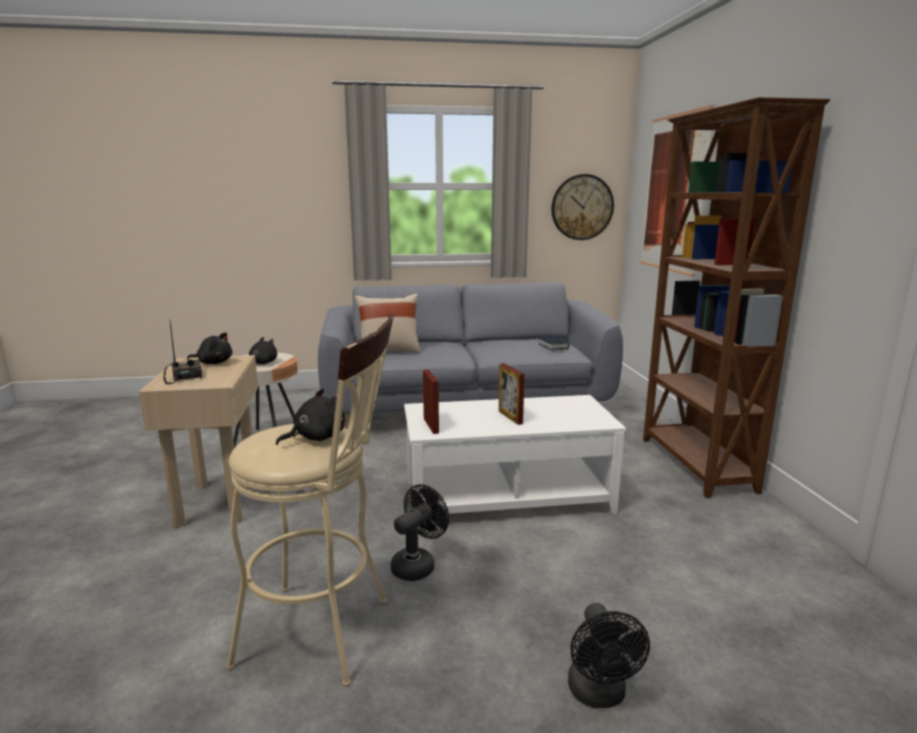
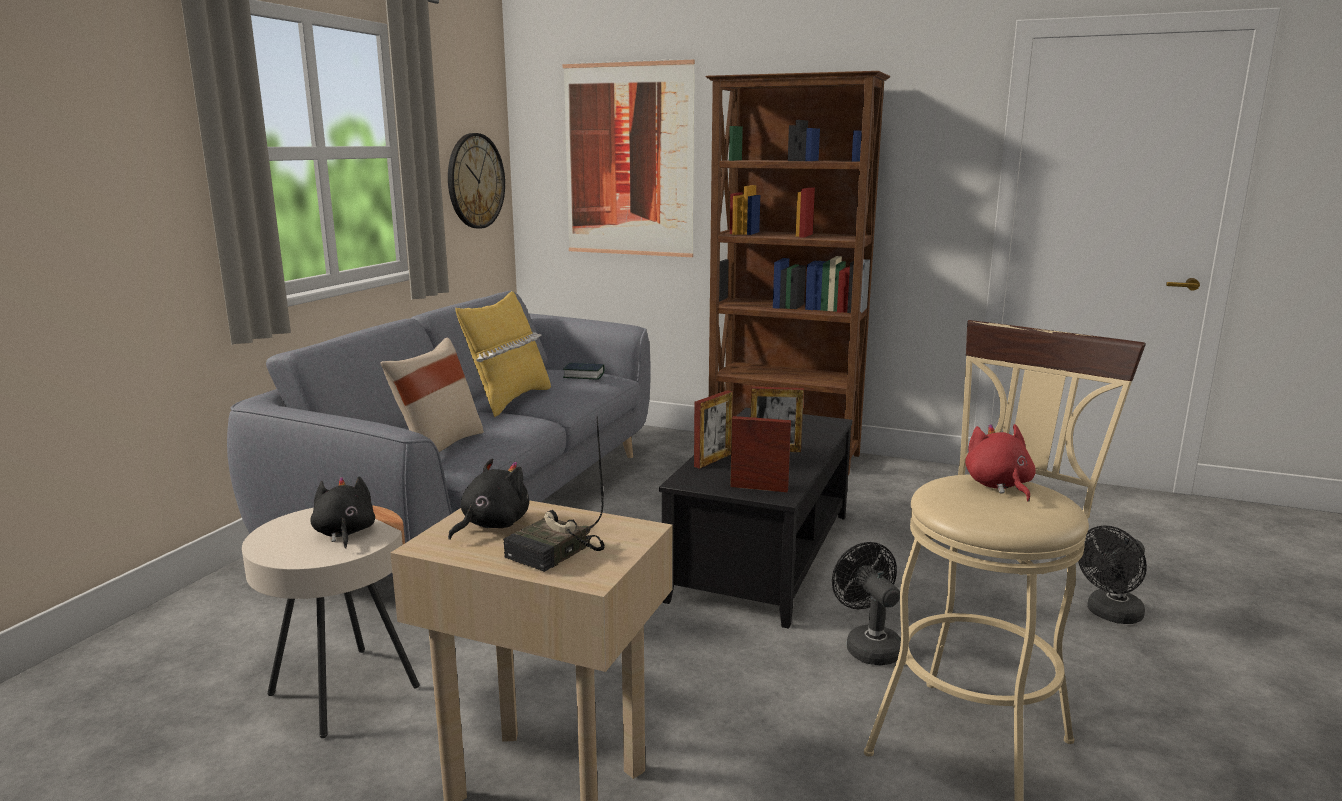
camera: 60 degrees left, 0 degrees up
radio [163,321,202,384] -> radio turned 60 degrees counterclockwise [503,416,604,572]
black plush toy [276,389,345,445] -> red plush toy [965,424,1036,502]
white coffee table [404,395,626,529] -> black coffee table [659,408,852,629]
black fan [568,603,650,708] -> black fan turned 120 degrees clockwise [1078,526,1147,624]
none -> yellow pillow [455,291,551,417]
none -> picture frame [694,390,733,469]

